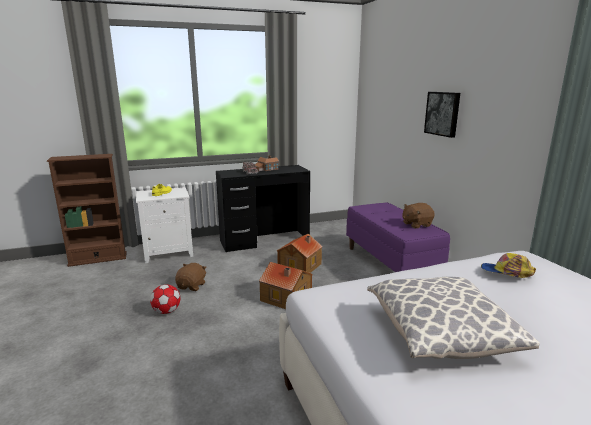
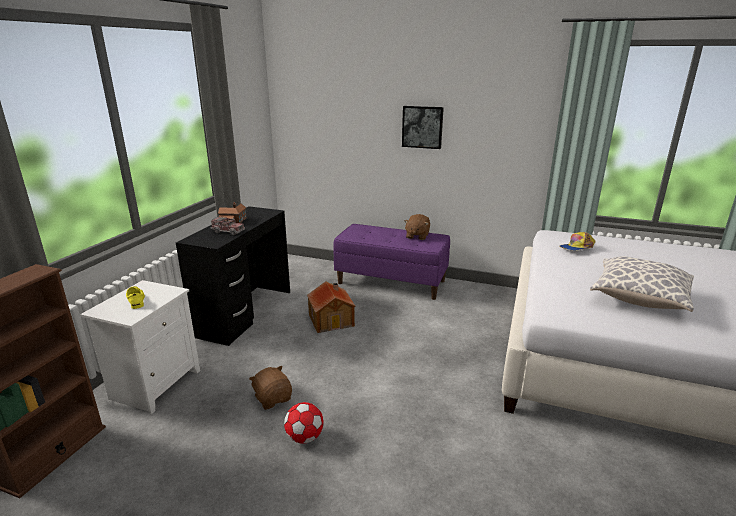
camera: 50 degrees left, 5 degrees up
toy house [259,262,312,309] -> none

